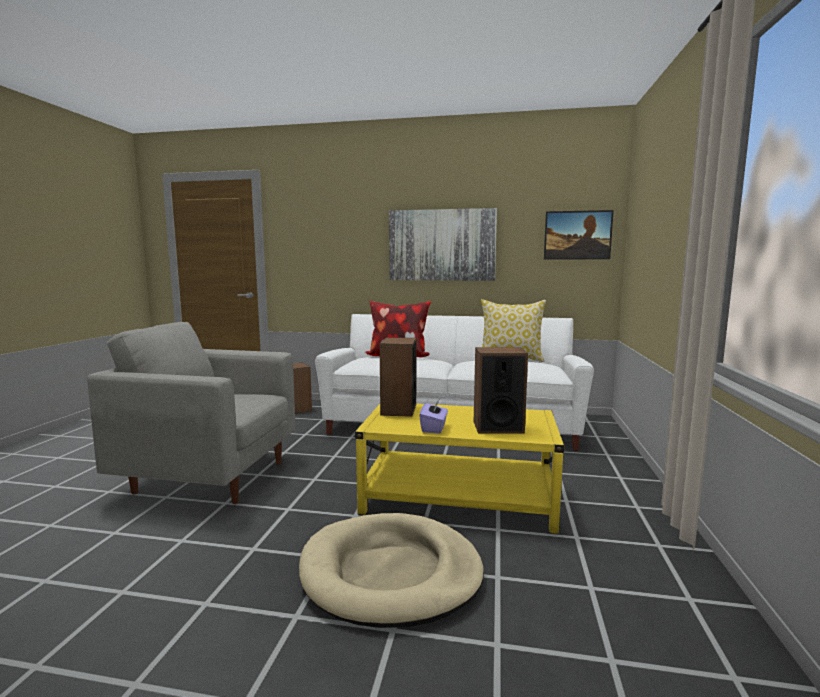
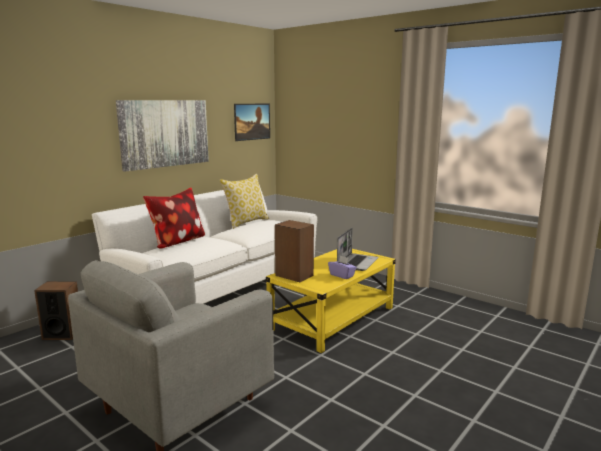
camera: 60 degrees left, 5 degrees up
beige dog bed [299,513,484,628] -> none
speaker [474,347,528,434] -> laptop [337,228,378,271]

